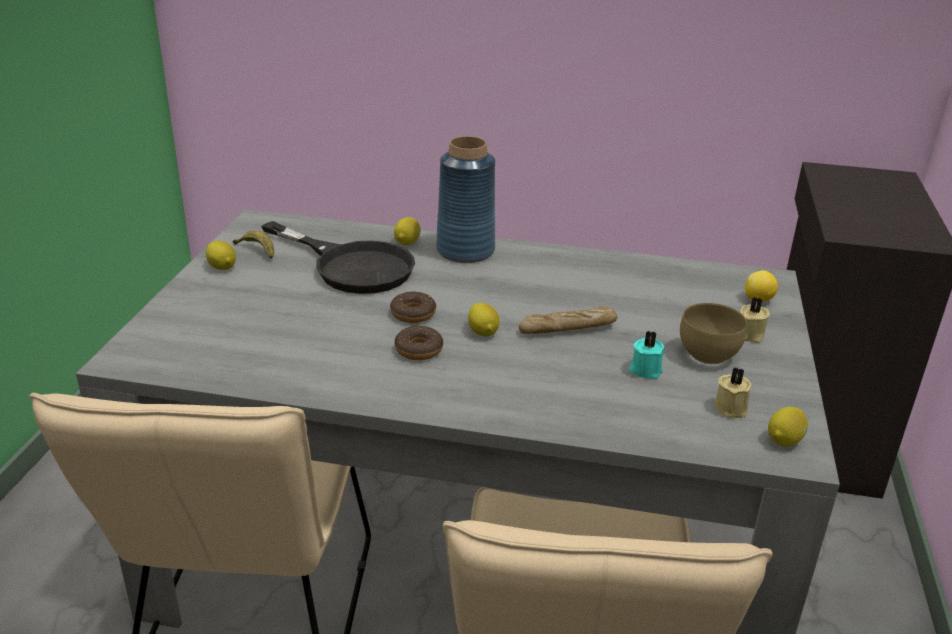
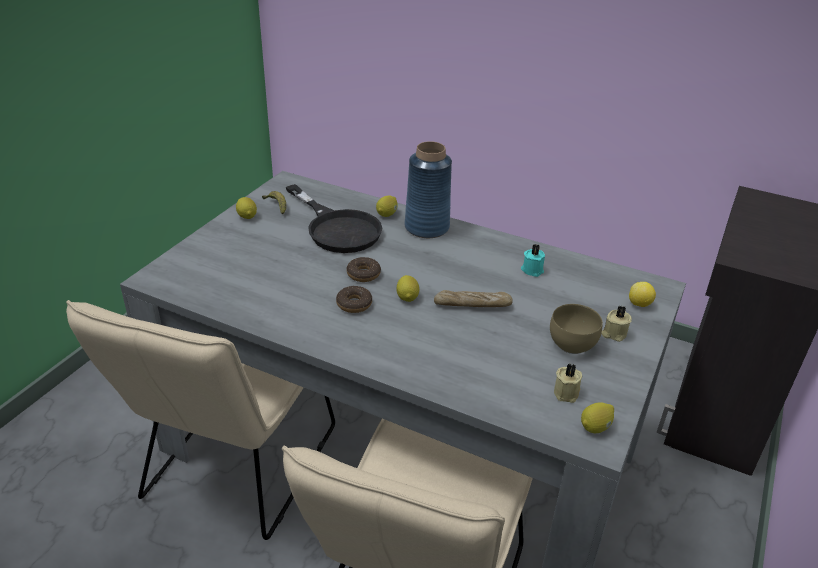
camera: 15 degrees right, 5 degrees up
turquoise candle [629,331,665,379] -> turquoise candle moved to [521,244,545,277]

